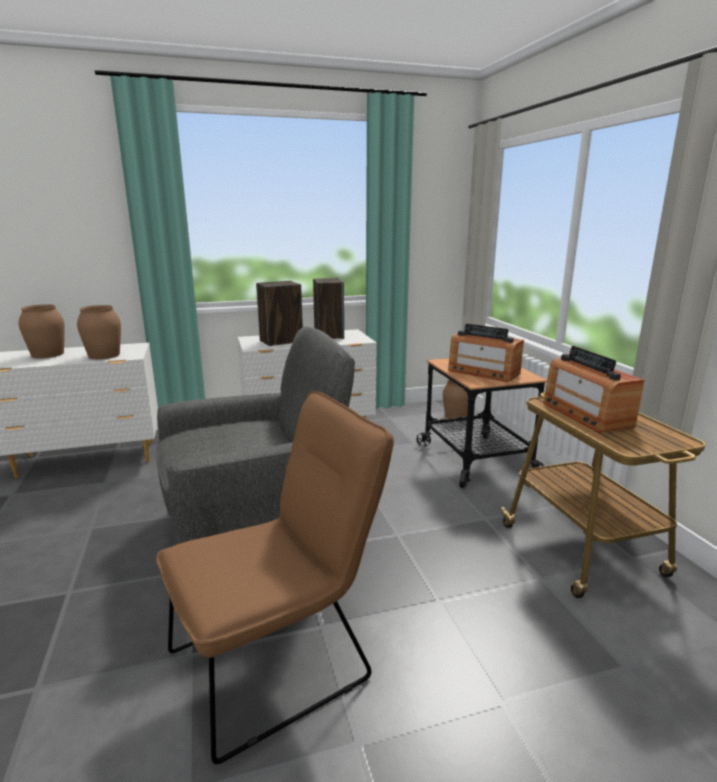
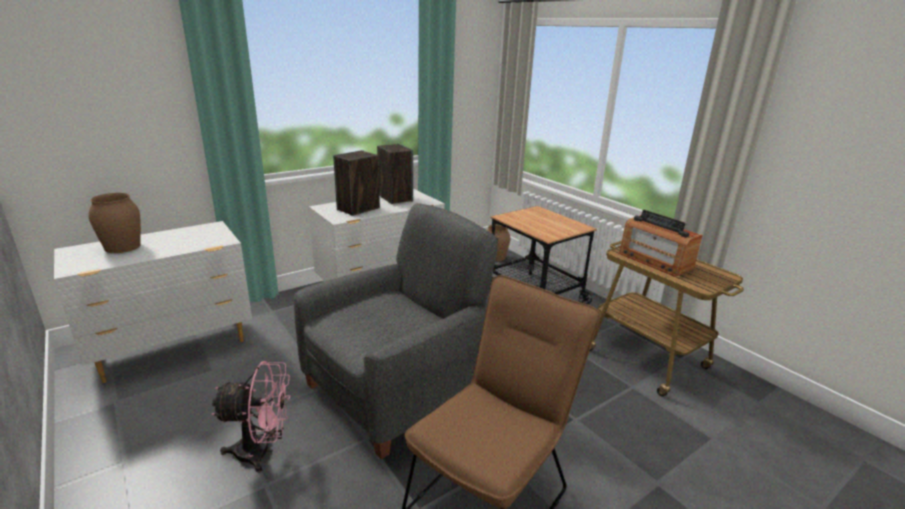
camera: 20 degrees left, 5 degrees up
brown vase [77,305,121,359] -> none
radio [448,324,524,382] -> none
none -> pink fan [211,361,290,473]

